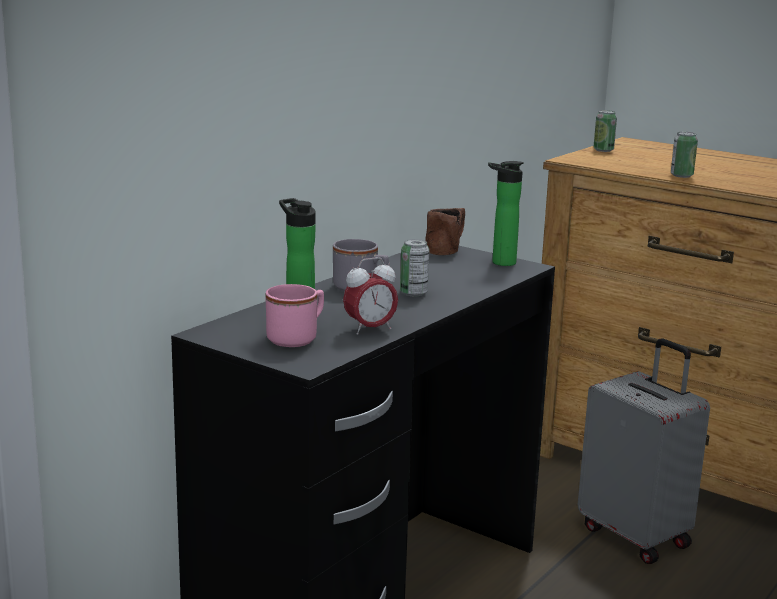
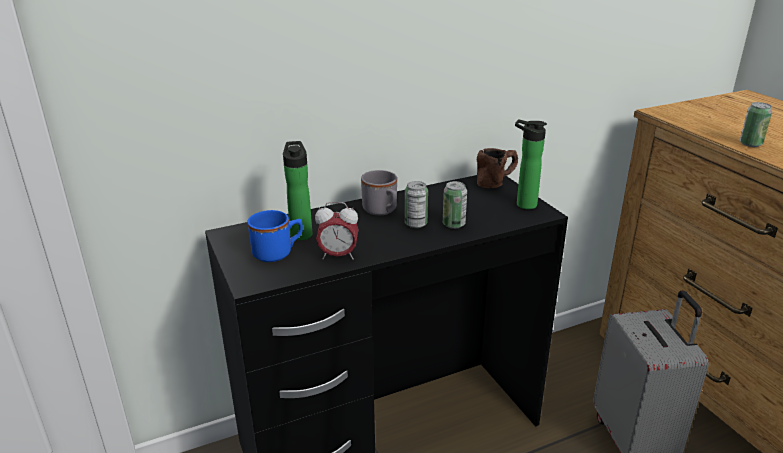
camera: 30 degrees right, 10 degrees up
pink mug [266,284,324,347] -> blue mug [247,210,303,262]
can [593,110,617,152] -> can moved to [443,181,467,229]

